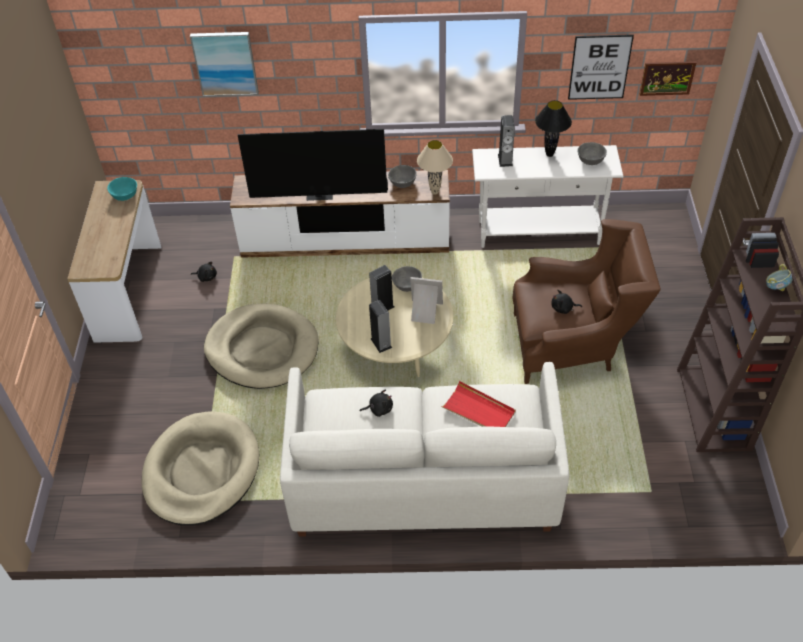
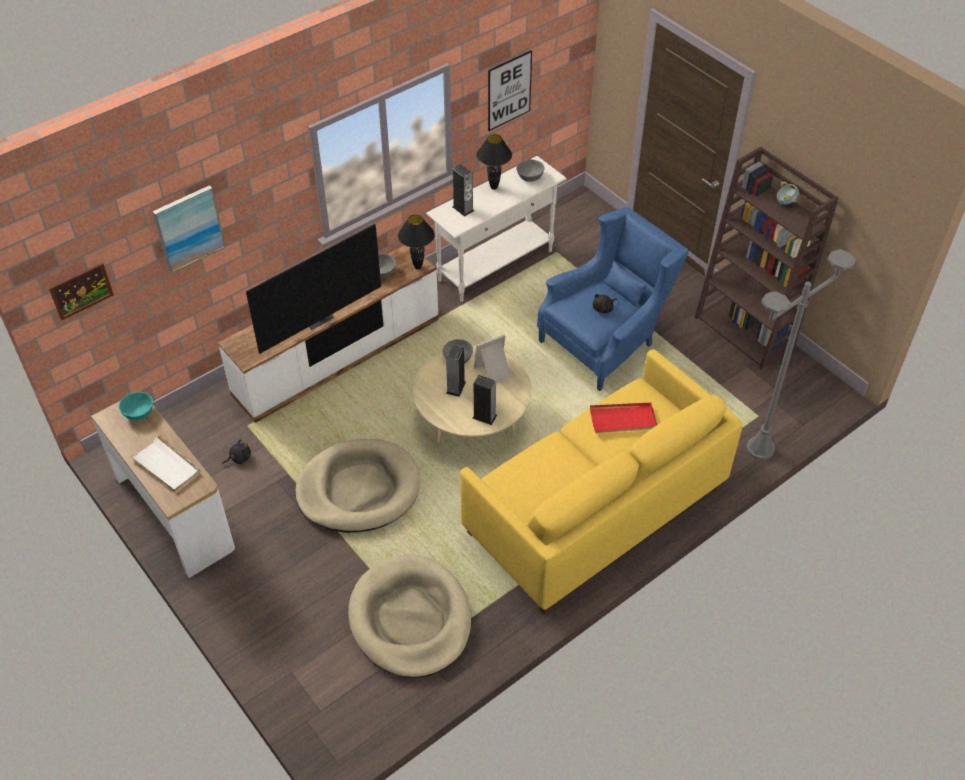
camera: 40 degrees left, 0 degrees up
white sofa [280,362,569,537] -> yellow sofa [460,349,743,614]
black plush toy [360,389,393,417] -> none
beige table lamp [417,140,453,195] -> black table lamp [398,215,435,269]
brown armchair [513,219,661,384] -> blue armchair [537,207,689,391]
picture [640,62,696,96] -> picture moved to [49,263,114,321]
none -> white tray [129,434,200,492]
none -> grey floor lamp [746,249,856,460]

